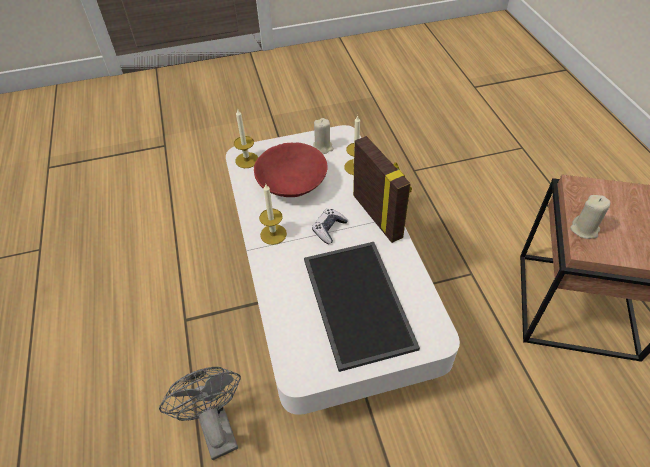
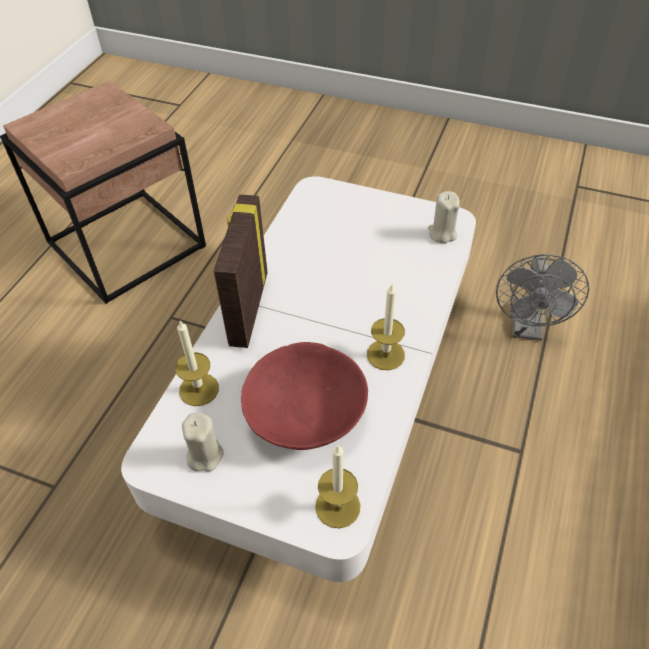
camera: 145 degrees left, 0 degrees up
tray [304,242,420,372] -> none
game controller [312,209,348,244] -> none
beige candle [570,195,611,239] -> beige candle moved to [428,191,460,243]

